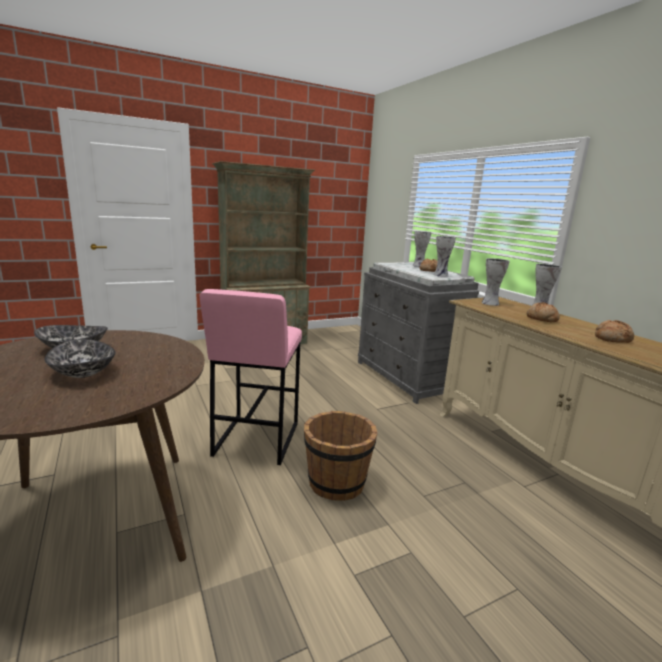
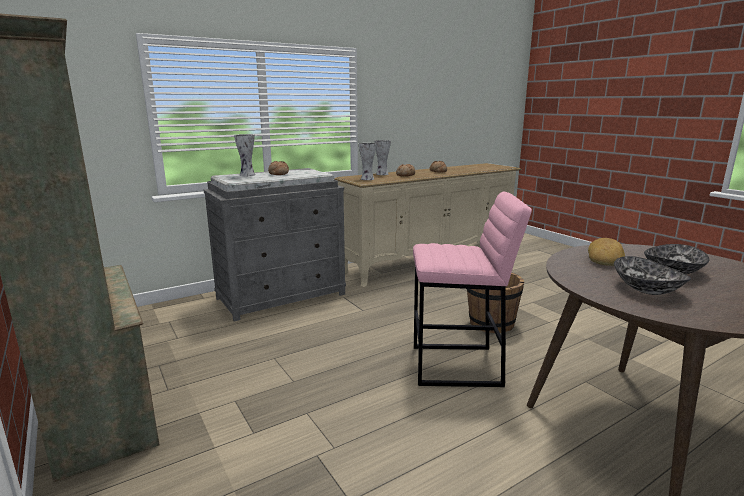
camera: 95 degrees left, 0 degrees up
vase [434,236,456,277] -> none
none -> bread [588,238,625,266]

